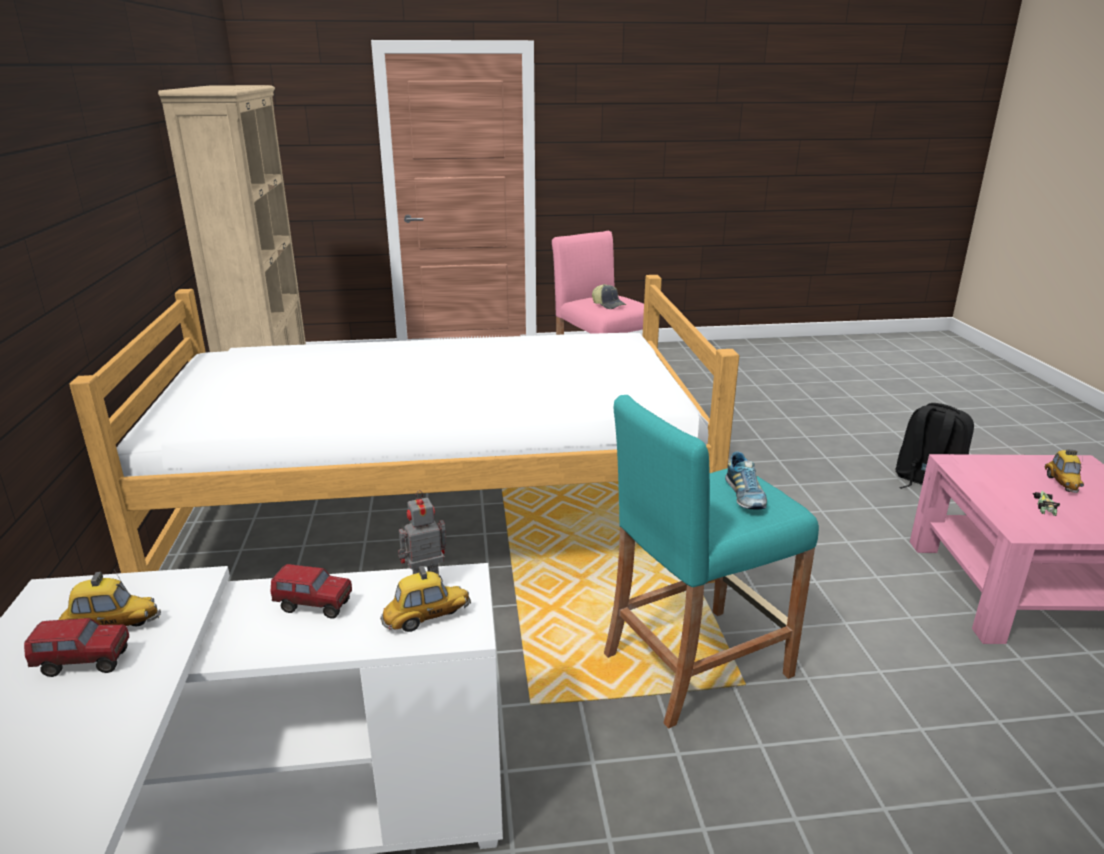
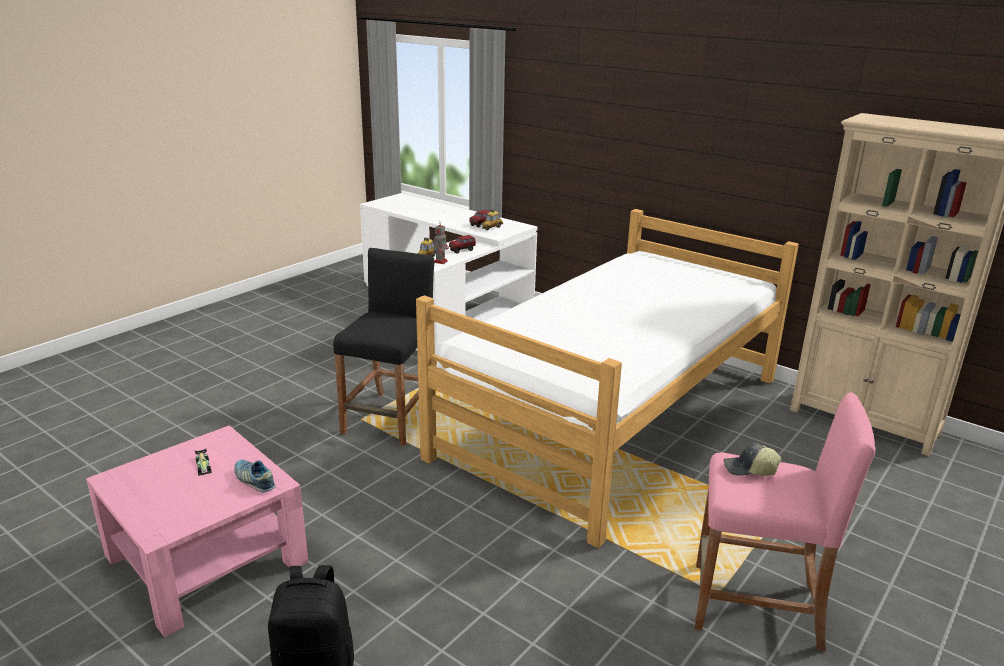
camera: 135 degrees right, 0 degrees up
turquoise stool [604,395,819,729] -> black stool [333,248,434,446]
shoe [725,451,767,510] -> shoe moved to [234,460,276,493]
toy car [1044,449,1084,493] -> none

